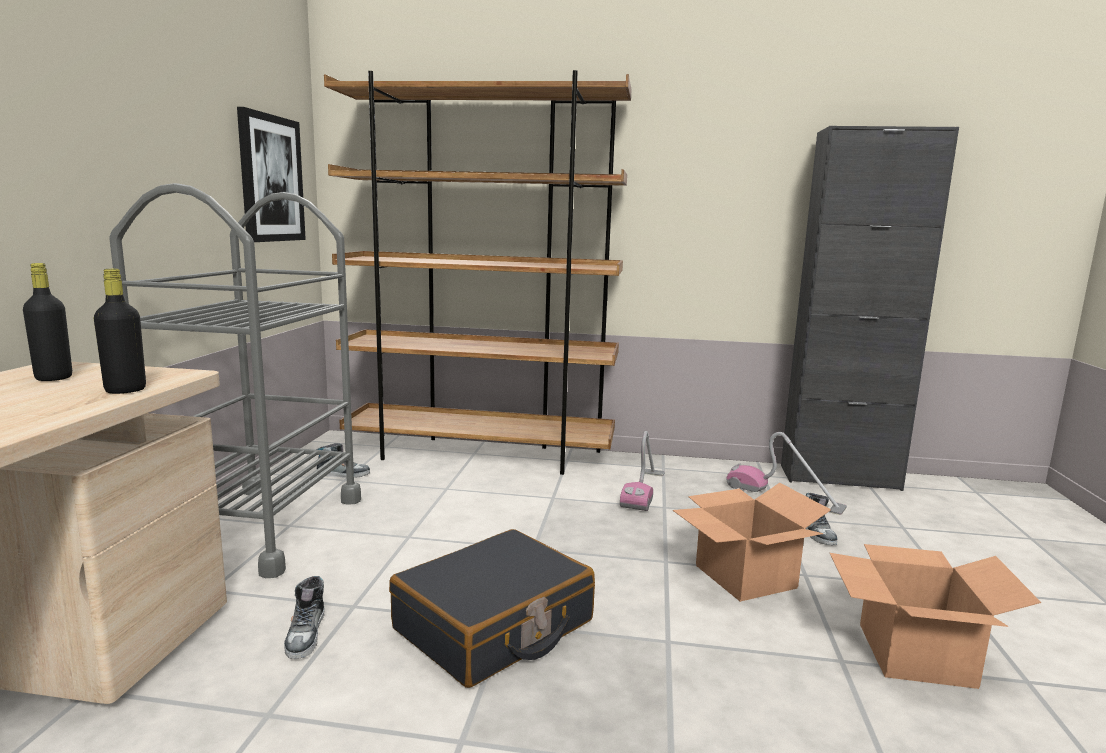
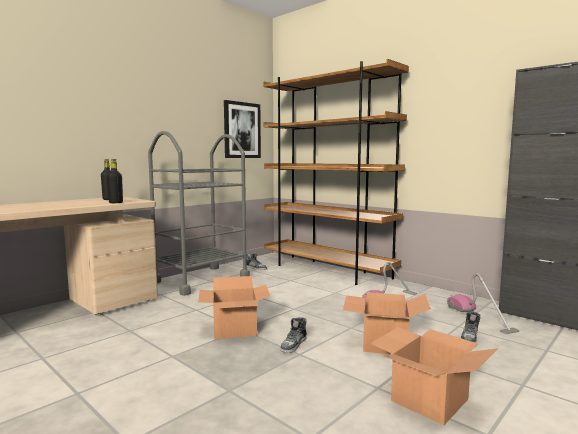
camera: 35 degrees right, 5 degrees down
shoe [284,576,325,659] -> shoe moved to [281,317,307,353]
black suitcase [389,529,595,688] -> cardboard box [198,276,270,339]

